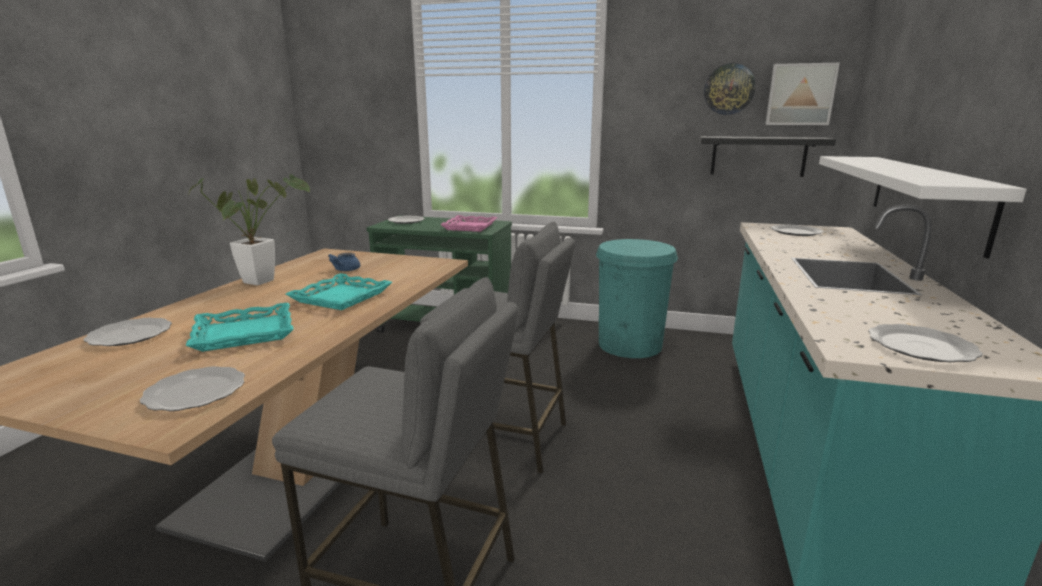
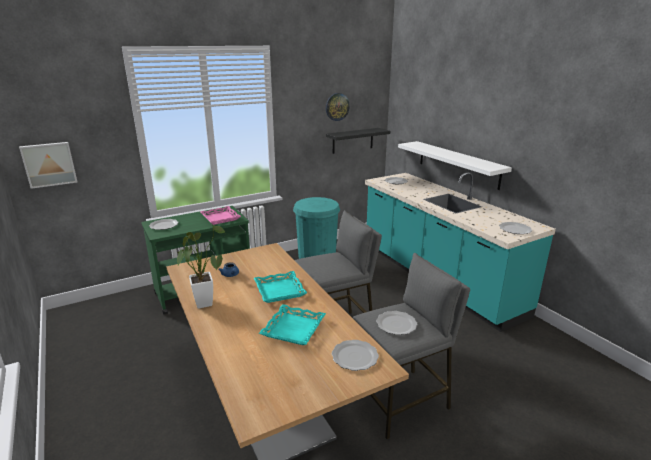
camera: 45 degrees left, 5 degrees up
plate [84,318,172,346] -> plate moved to [376,311,417,335]
picture [765,63,840,125] -> picture moved to [19,142,77,189]

